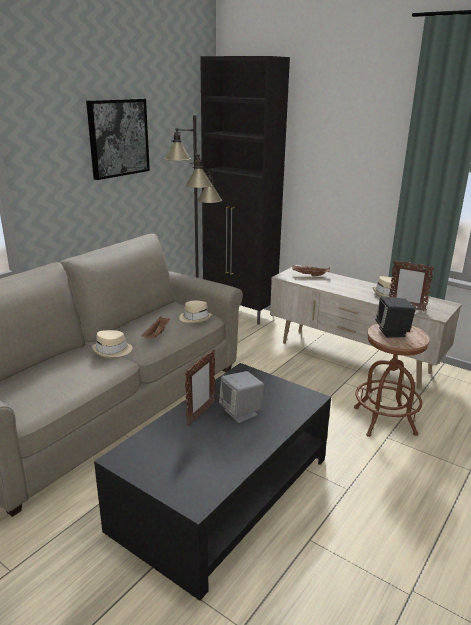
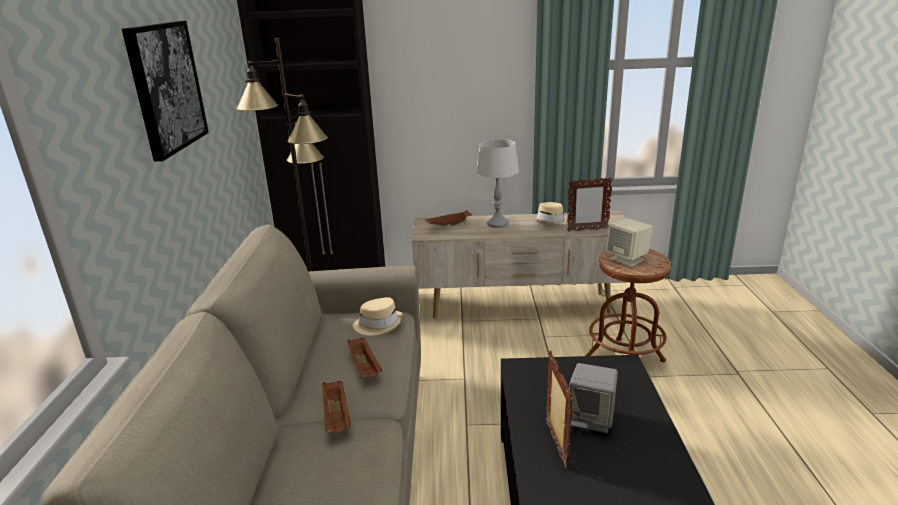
camera: 35 degrees left, 0 degrees up
beige hat [92,330,133,358] -> brown tray [322,380,351,433]
black speaker [375,297,416,338] -> beige speaker [606,218,653,267]
none -> grey table lamp [476,139,519,228]

